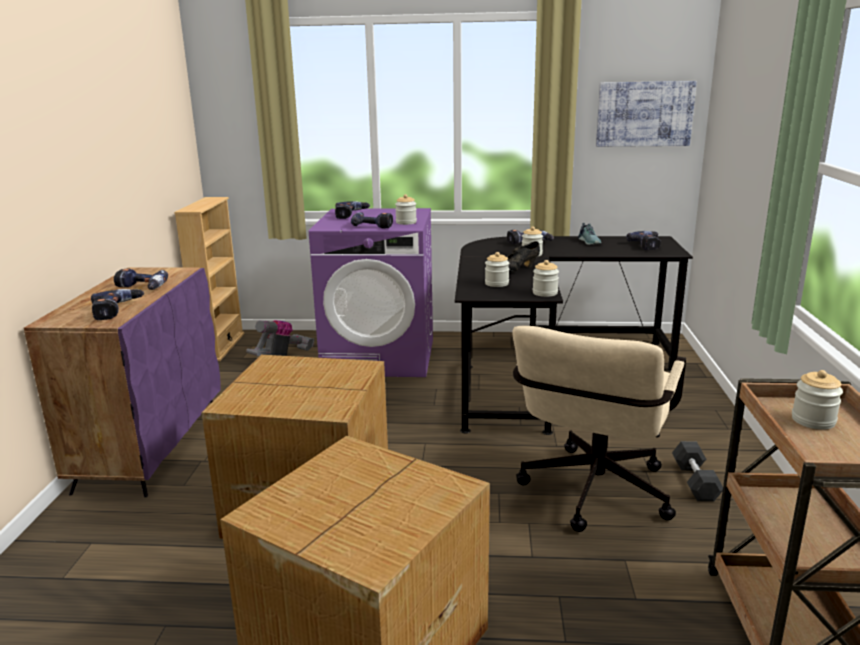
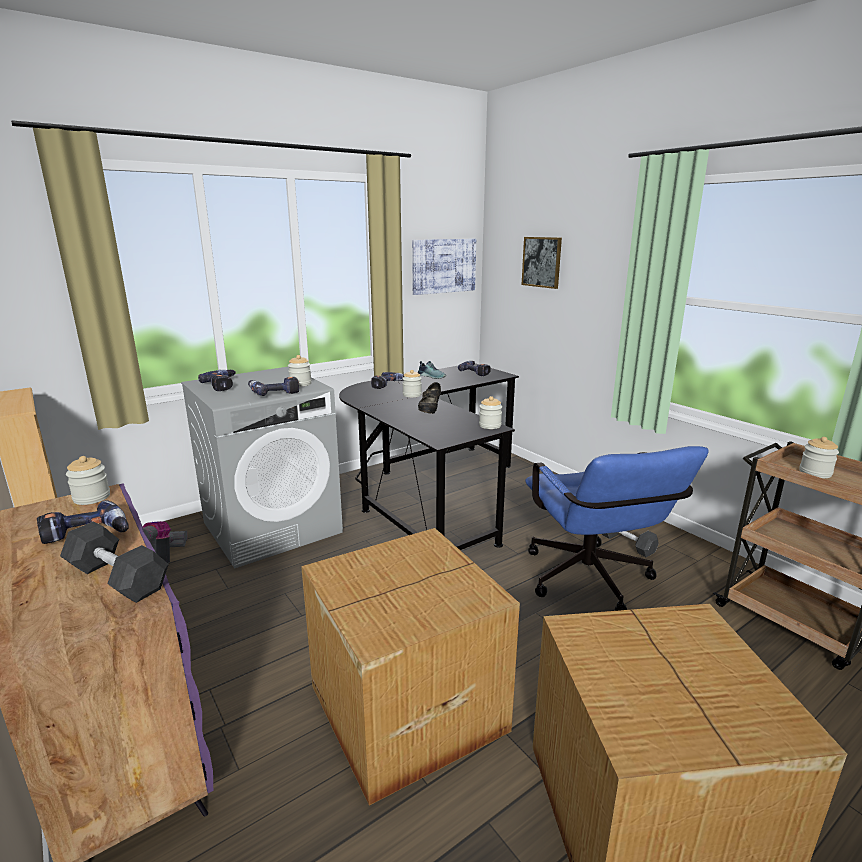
camera: 40 degrees left, 0 degrees up
power drill [91,289,144,320] -> grey dumbbell [60,521,169,603]
purple washing machine [309,208,433,377] -> grey washing machine [181,367,343,568]
jar [485,252,509,287] -> jar moved to [66,456,110,505]
beige office chair [512,326,686,532] -> blue office chair [525,446,709,611]
none -> picture [521,237,562,289]

